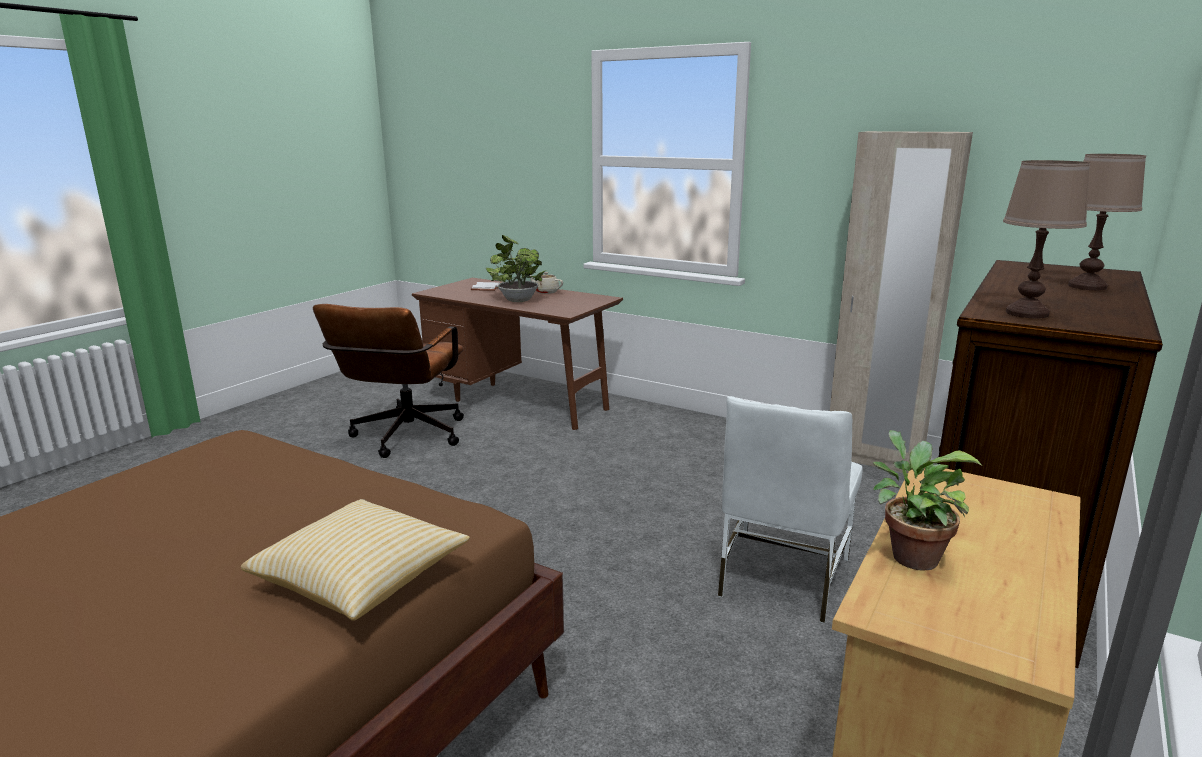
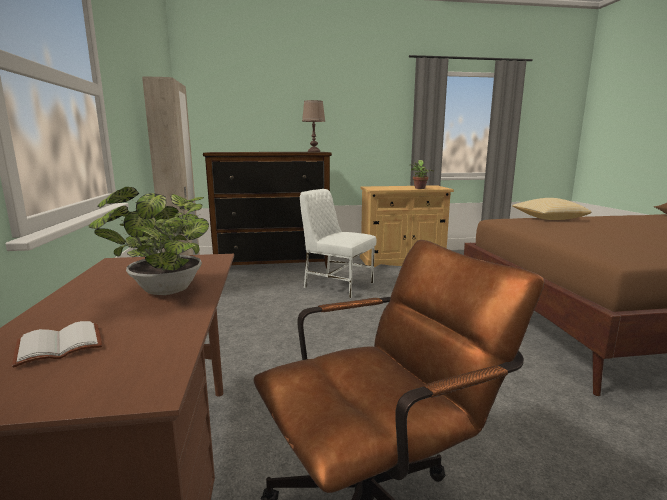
camera: 130 degrees left, 5 degrees down
beige teapot [528,272,563,294] -> none
white chair [718,396,863,624] -> white chair turned 135 degrees counterclockwise [300,189,377,298]
brown table lamp [1068,154,1146,290] -> none

